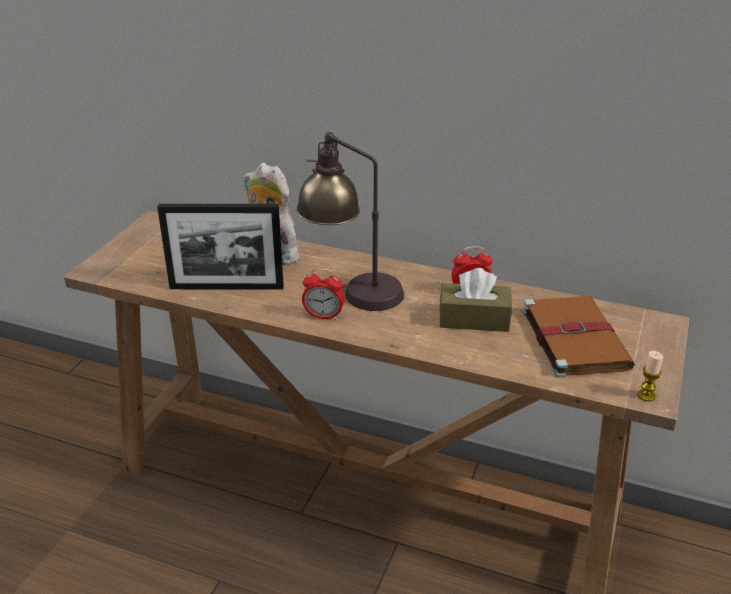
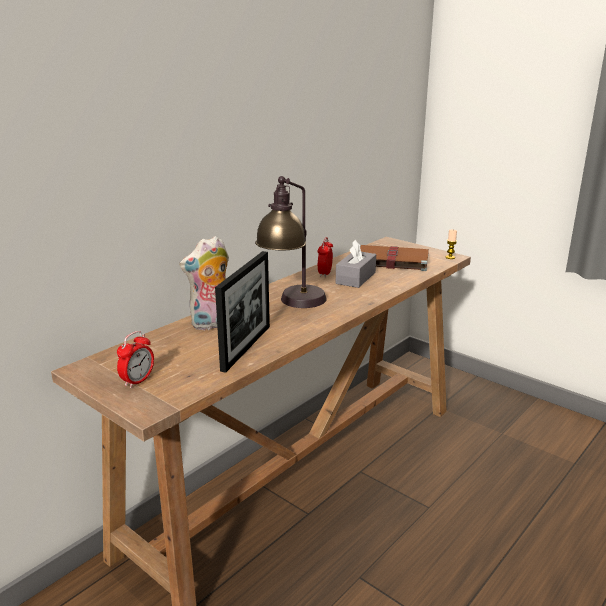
camera: 70 degrees left, 10 degrees down
alarm clock [302,268,344,320] -> alarm clock moved to [117,331,154,388]
brown tissue box [439,268,512,332] -> grey tissue box [336,240,376,288]

